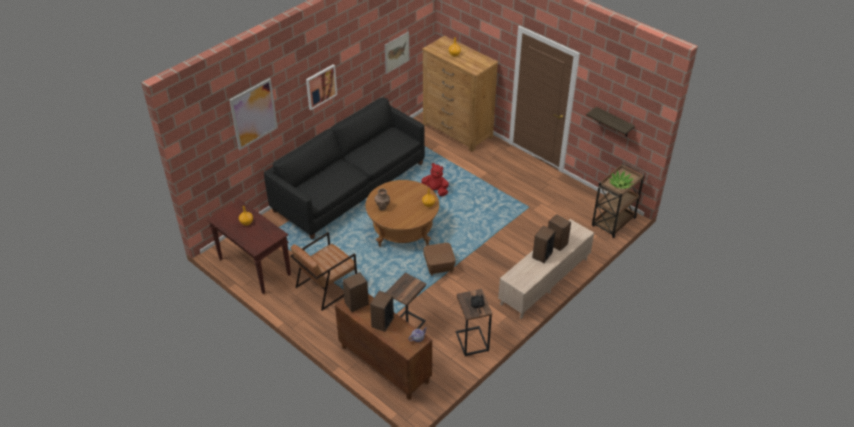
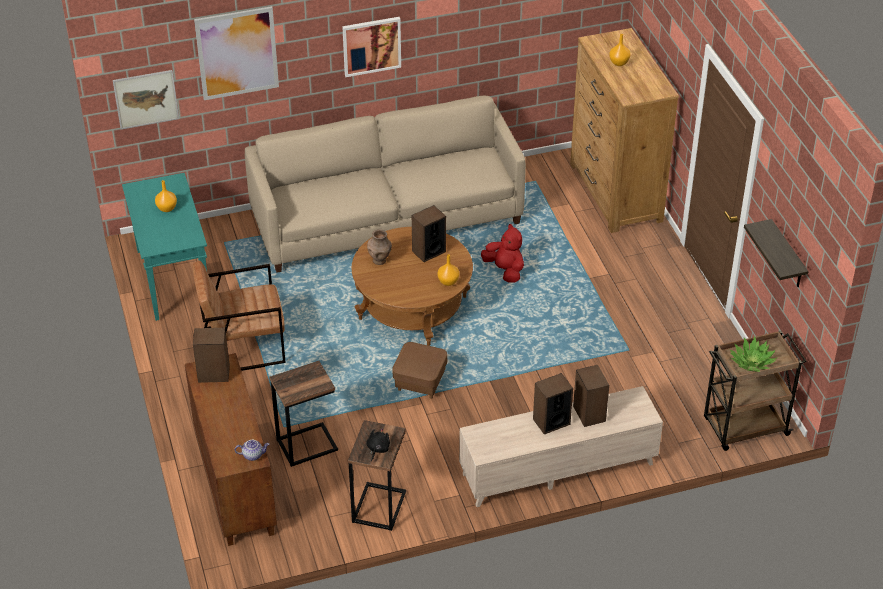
camera: 30 degrees right, 0 degrees up
brown console table [207,199,291,294] -> turquoise console table [122,173,207,321]
black sofa [264,98,425,240] -> beige sofa [245,96,526,273]
speaker [370,291,394,332] -> speaker moved to [412,205,446,262]
picture [385,32,410,74] -> picture moved to [113,70,179,129]

